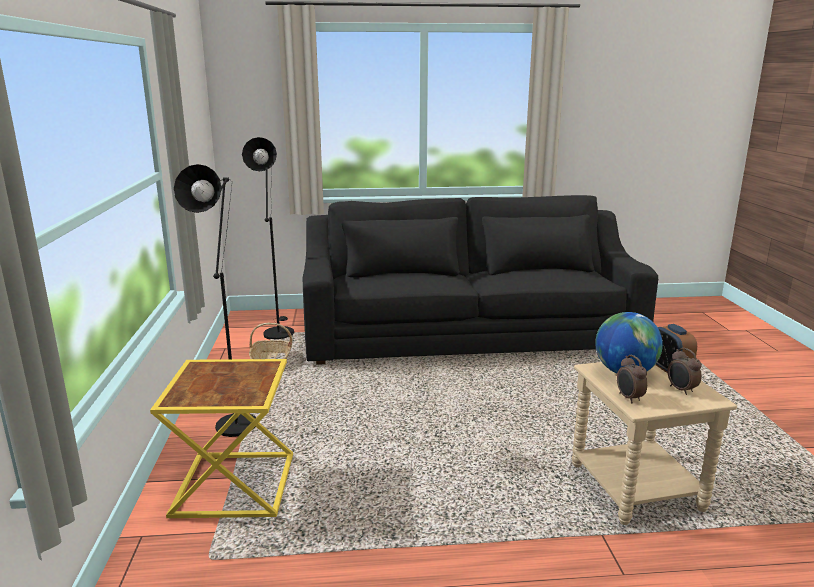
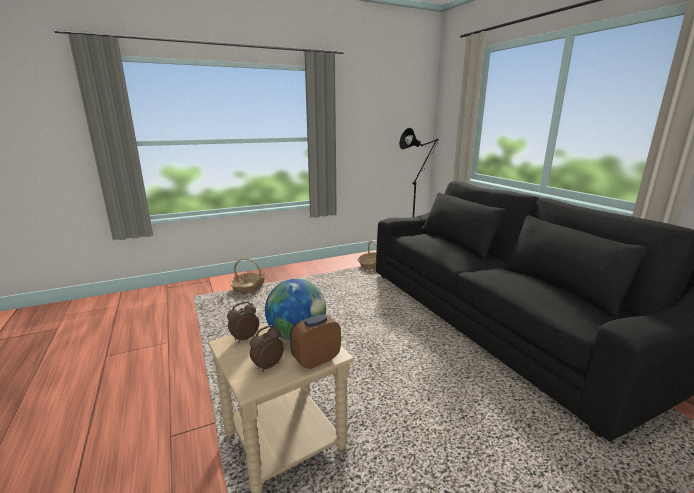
camera: 70 degrees right, 0 degrees up
yellow side table [150,359,293,519] -> basket [230,259,266,294]
black floor lamp [174,164,256,437] -> none

